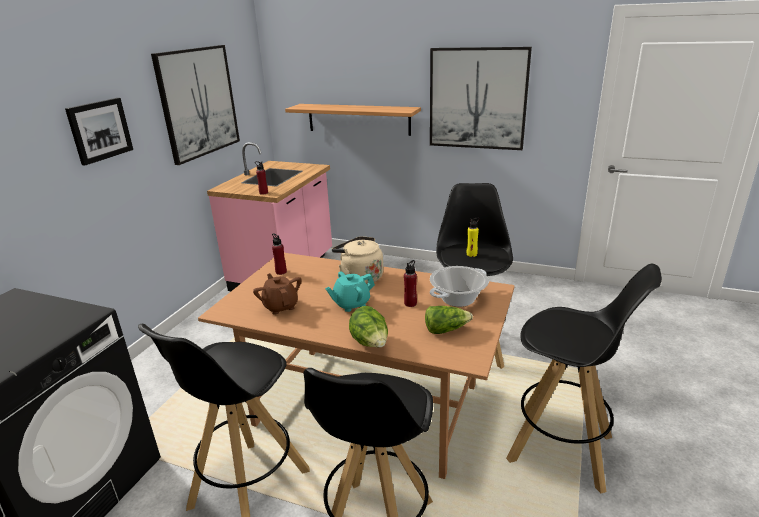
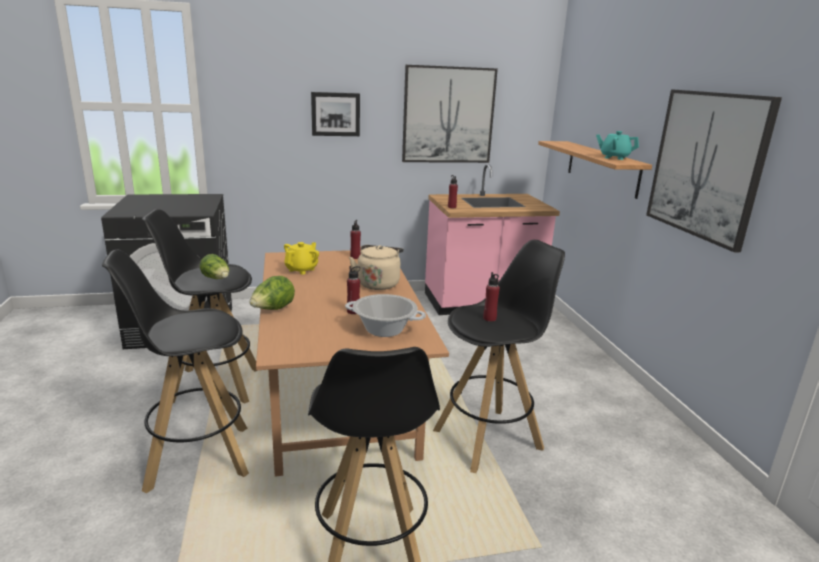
camera: 55 degrees right, 5 degrees down
brown teapot [253,273,302,315] -> yellow teapot [284,242,319,274]
turquoise teapot [325,271,375,312] -> turquoise teapot moved to [596,131,639,160]
lettuce [425,306,473,334] -> lettuce moved to [200,254,229,279]
yellow bottle [467,217,480,257] -> red bottle [483,272,500,322]

